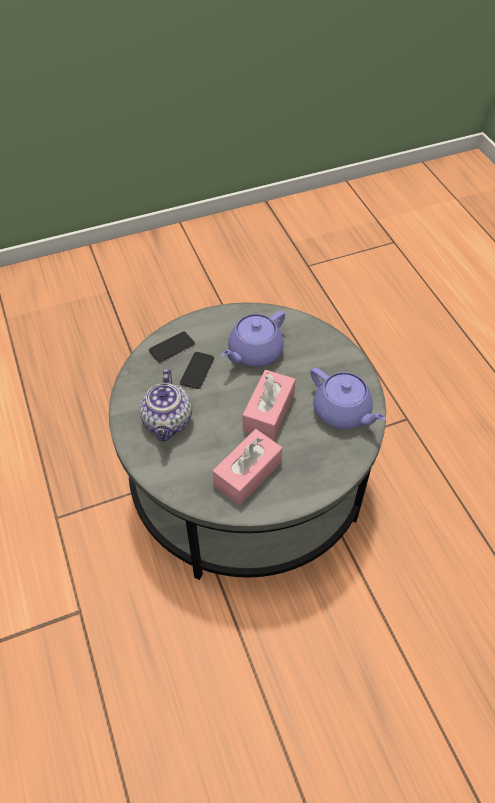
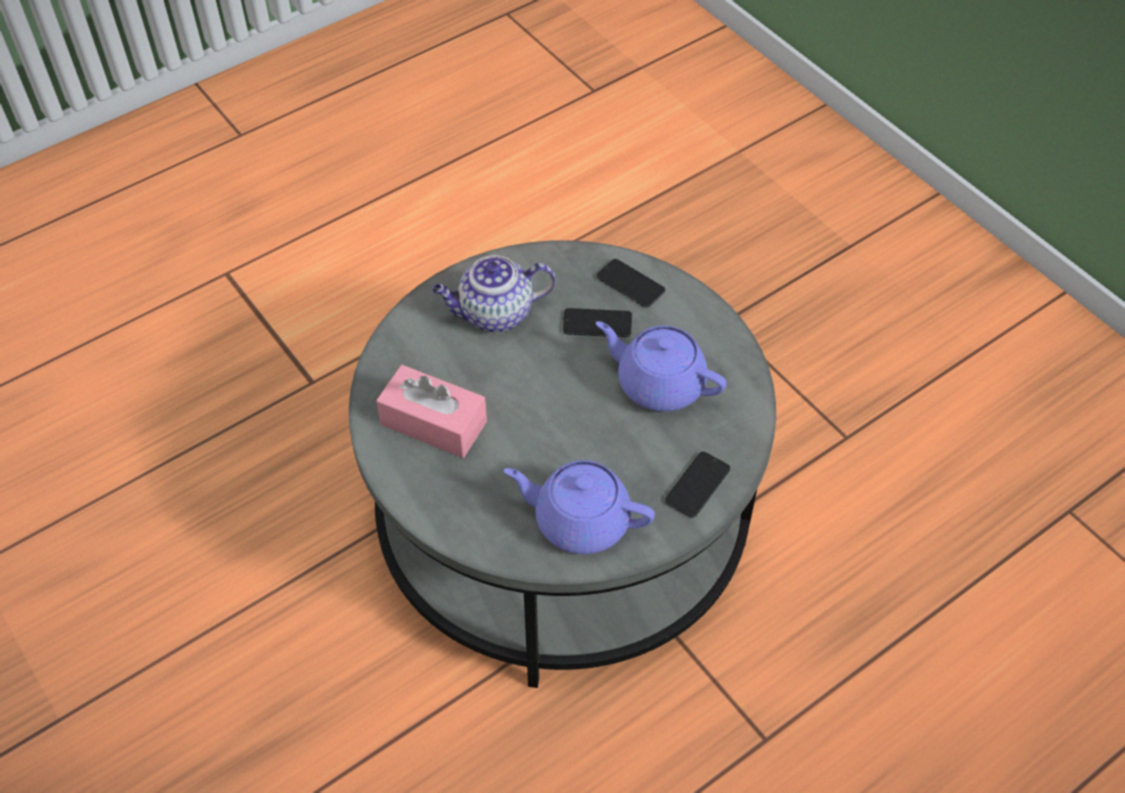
camera: 75 degrees right, 0 degrees up
pink tissue box [243,370,296,440] -> none
purple teapot [311,368,386,429] -> purple teapot turned 75 degrees clockwise [504,460,655,554]
none -> phone [665,452,730,518]

